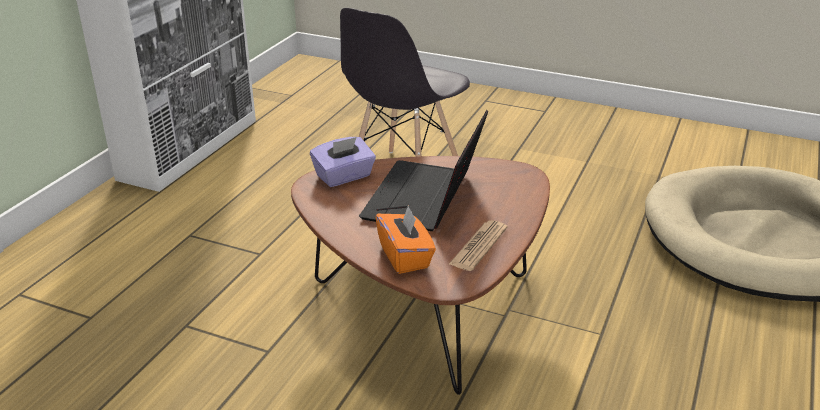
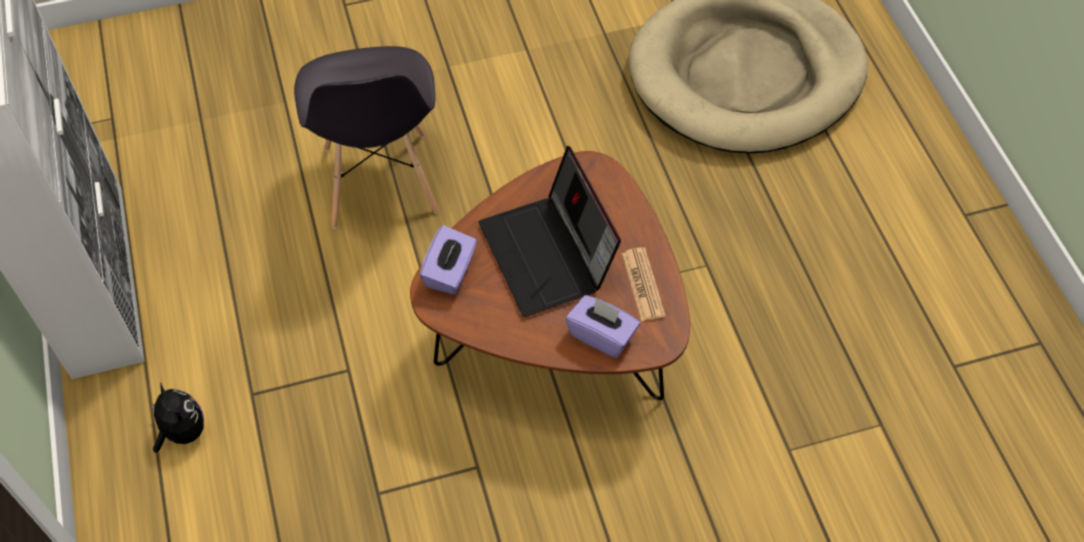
camera: 40 degrees left, 25 degrees up
orange tissue box [375,205,436,274] -> purple tissue box [566,295,640,358]
none -> plush toy [151,384,204,453]

